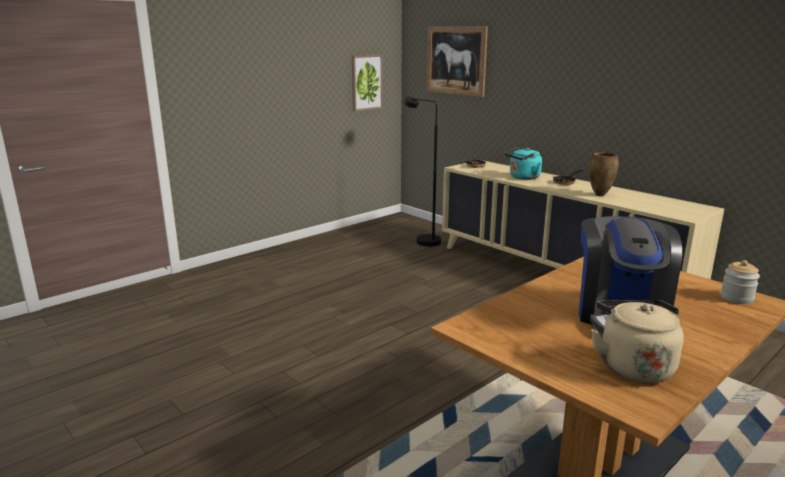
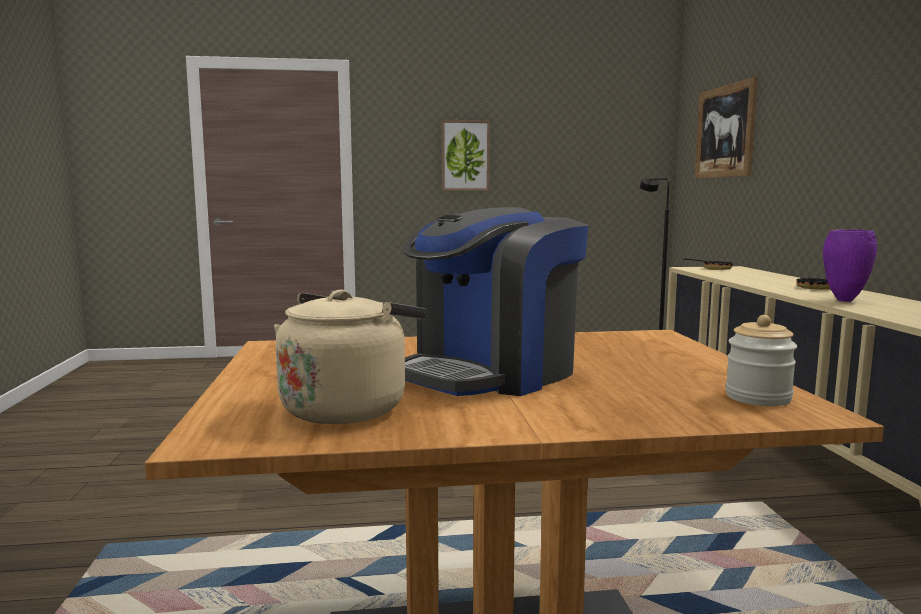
camera: 35 degrees right, 10 degrees down
picture [352,54,383,112] -> picture moved to [441,120,490,191]
turquoise kettle [505,147,542,180] -> none
brown vase [589,152,619,196] -> purple vase [823,229,877,302]

